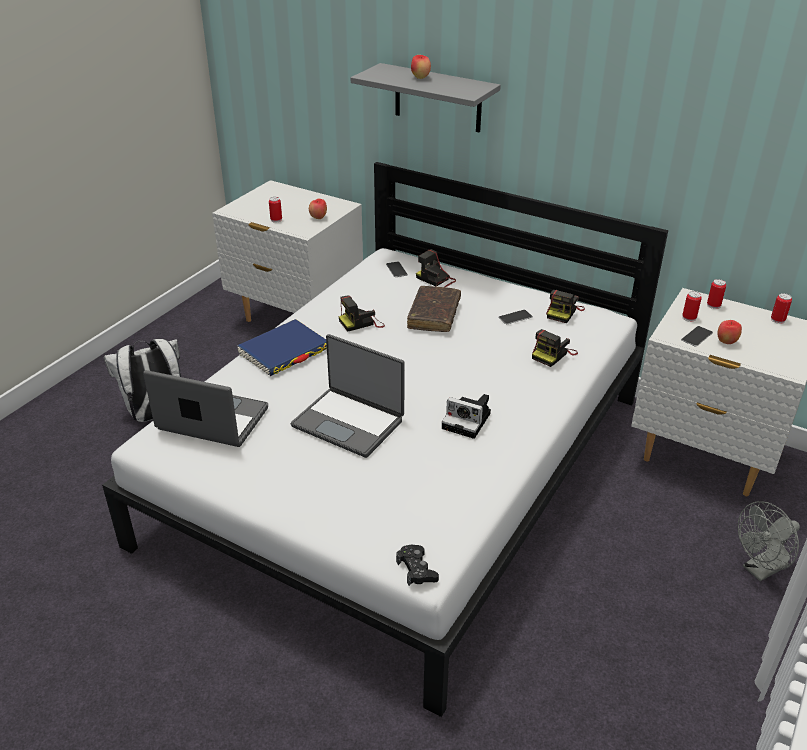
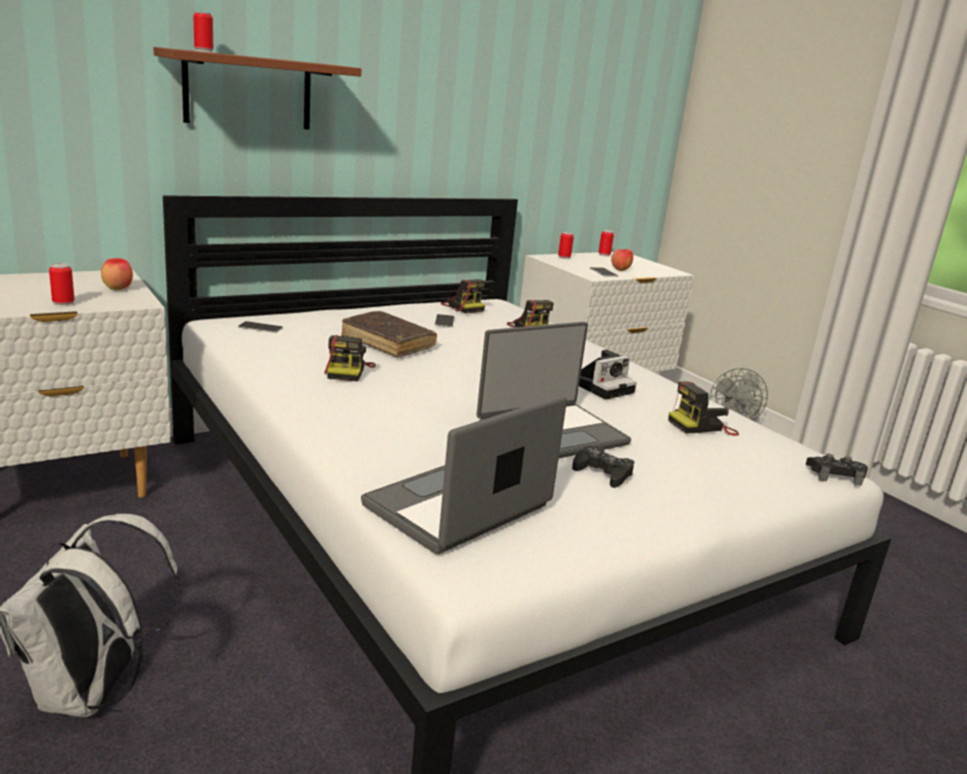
camera: 65 degrees left, 15 degrees down
blue book [237,319,327,376] -> none
grey shelf [351,63,501,133] -> brown shelf [154,47,361,130]
apple [411,55,431,79] -> none
camera [416,249,456,287] -> camera moved to [668,381,739,436]
can [682,291,702,322] -> can moved to [193,12,213,52]
none -> black game controller [572,446,634,488]

